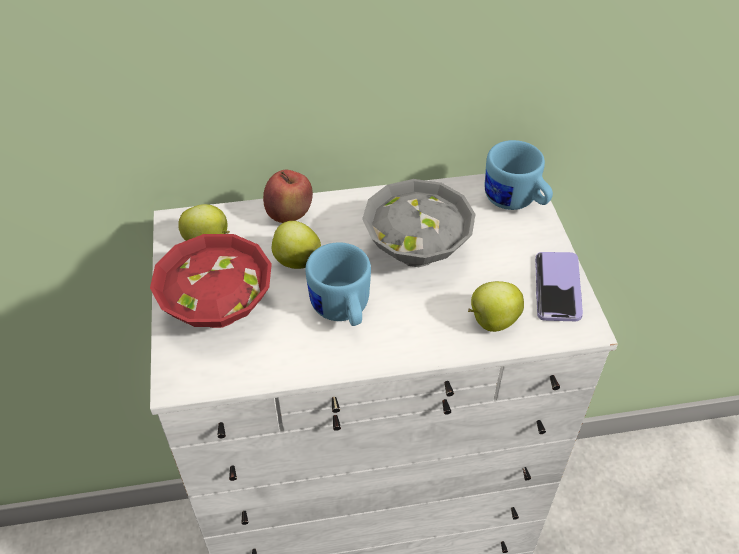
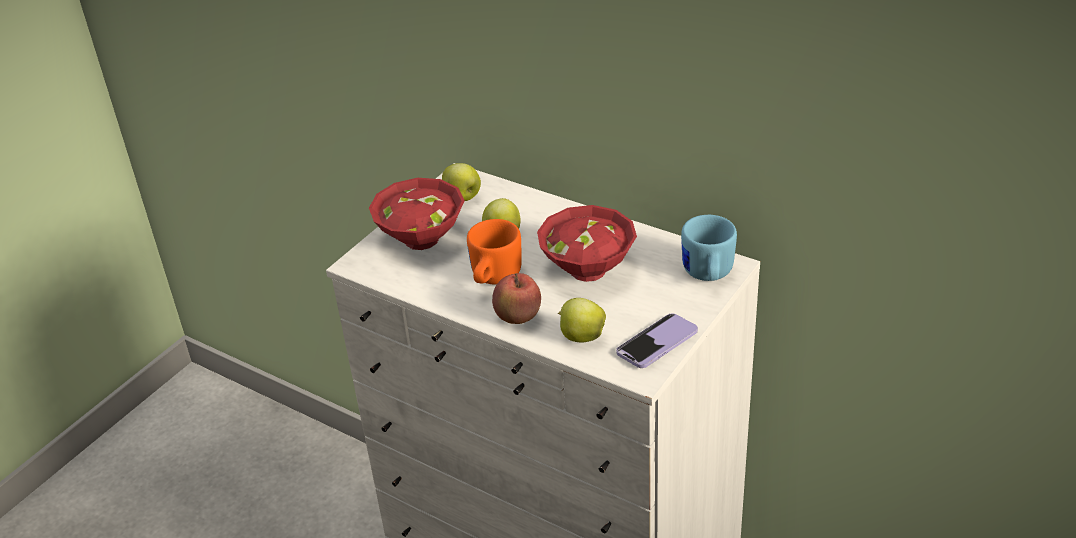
camera: 45 degrees right, 10 degrees down
apple [263,170,313,223] -> apple moved to [492,273,541,324]
blue mug [306,242,371,326] -> orange mug [467,219,522,284]
grey bowl [362,179,476,267] -> red bowl [537,205,637,282]

